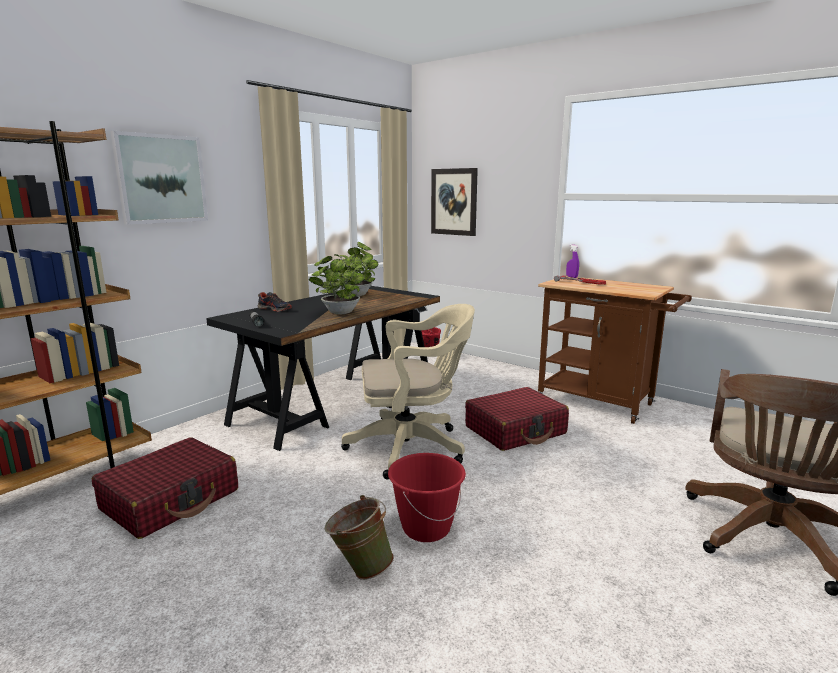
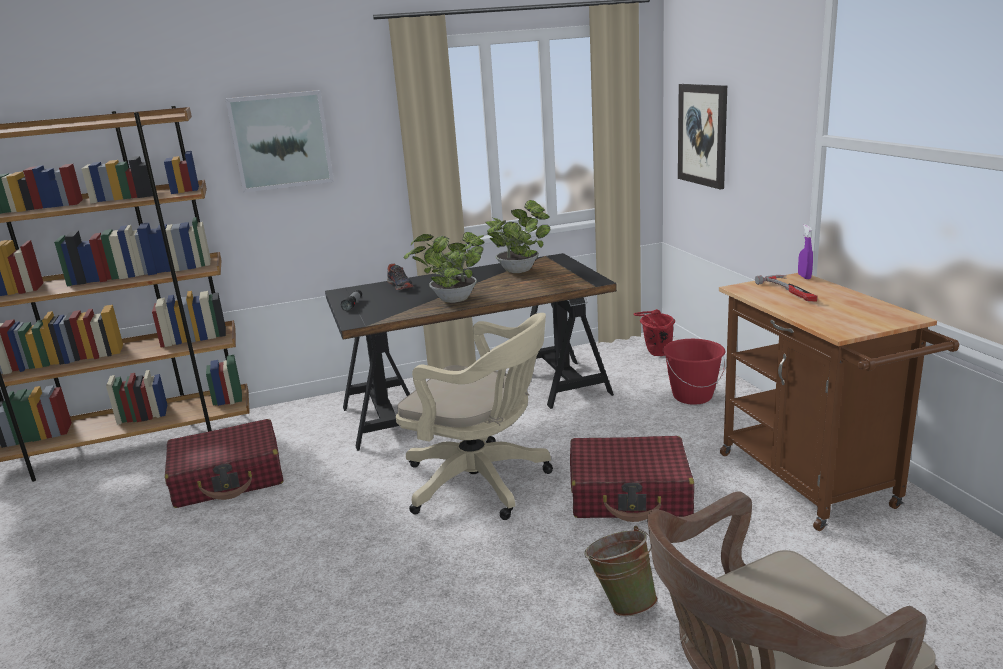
camera: 35 degrees right, 5 degrees up
green bucket [325,495,394,580] -> green bucket moved to [584,526,658,617]
red bucket [388,453,466,542] -> red bucket moved to [662,339,726,405]

